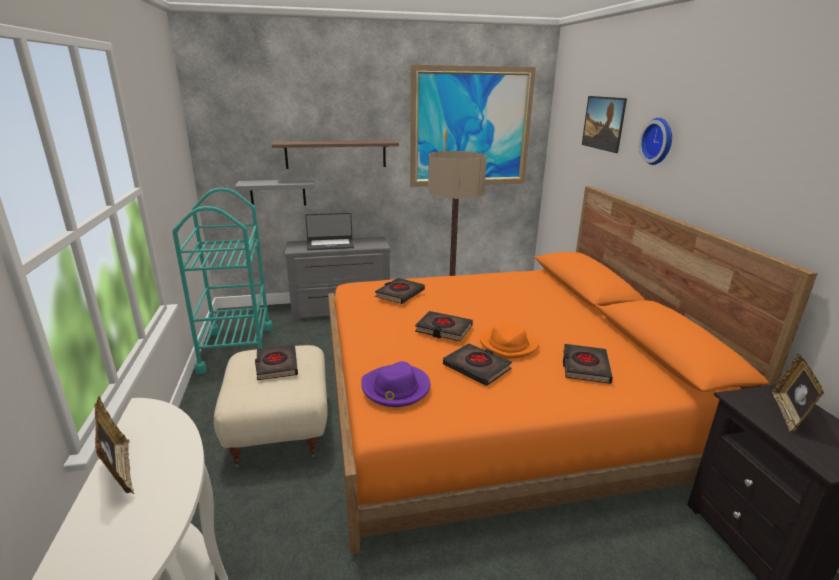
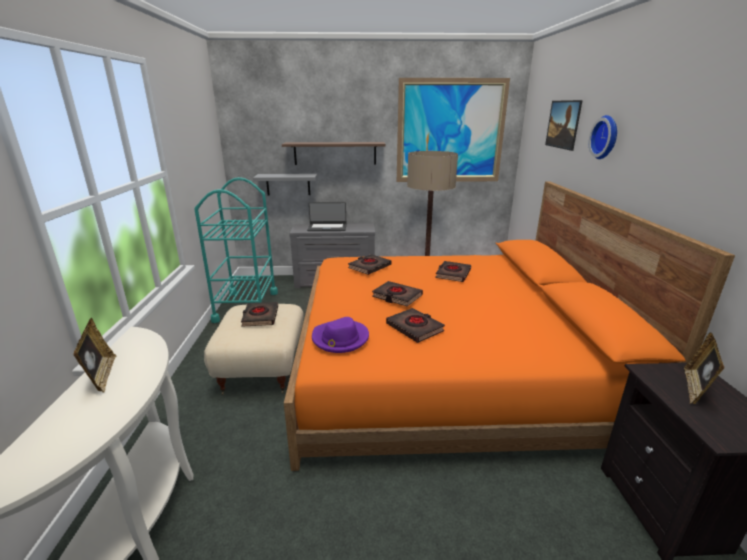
camera: 10 degrees right, 0 degrees up
orange hat [480,322,539,359] -> none
black book [563,344,613,384] -> black book moved to [435,261,471,282]

